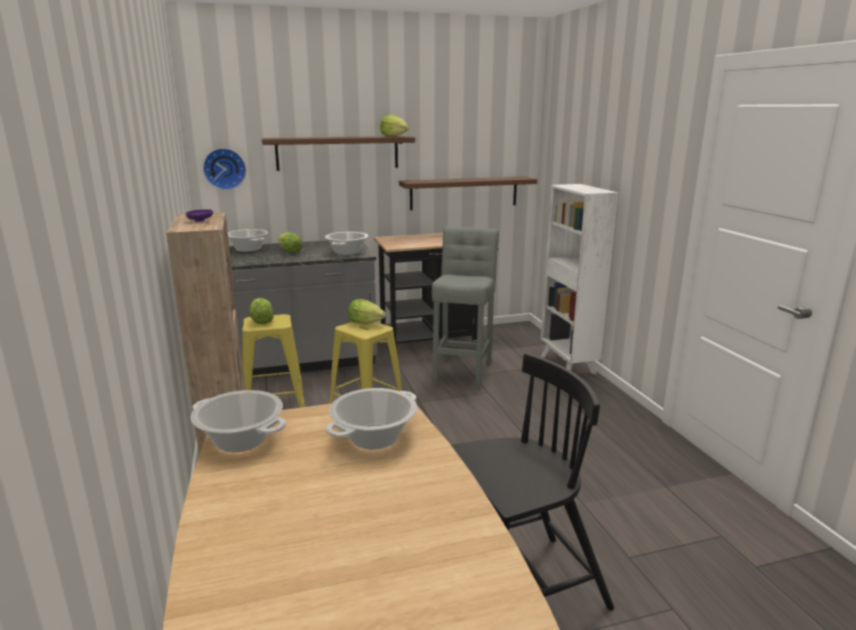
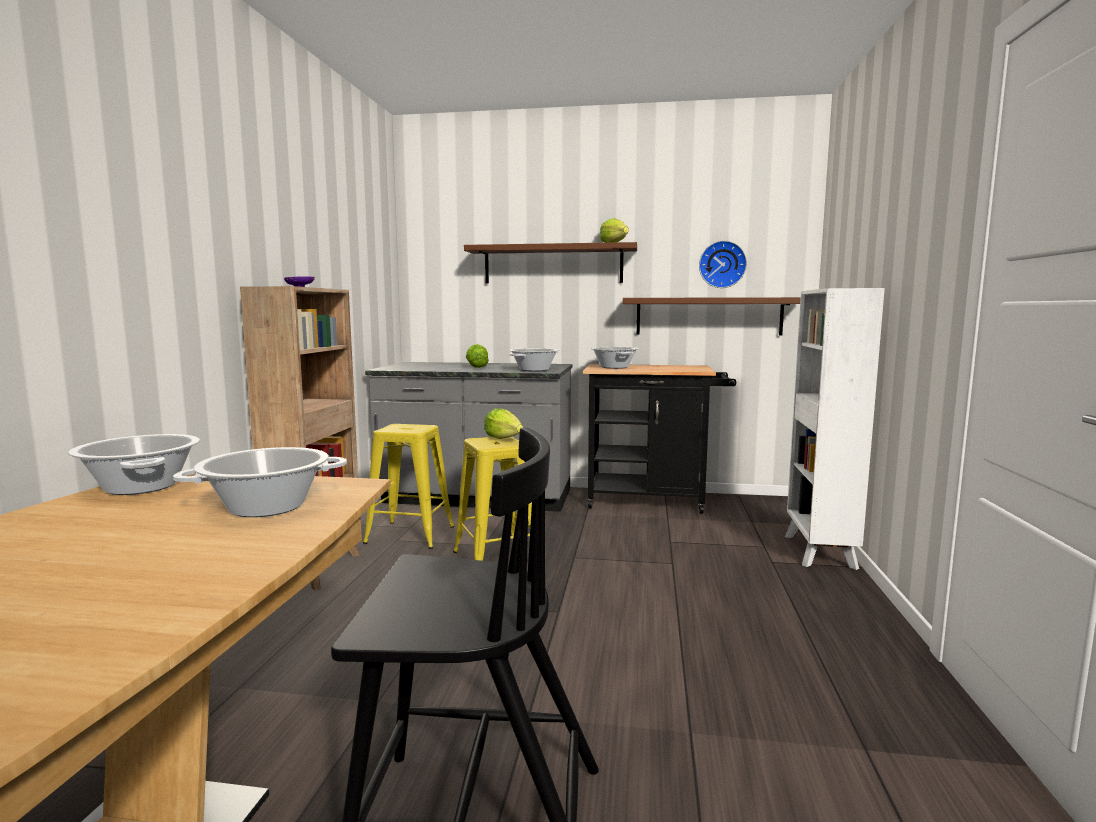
camera: 25 degrees right, 10 degrees down
wall clock [203,148,246,190] -> wall clock moved to [699,240,747,288]
cooking pot [228,229,268,252] -> cooking pot moved to [590,347,639,369]
lettuce [249,298,274,324] -> none
grey stool [432,227,499,390] -> none

